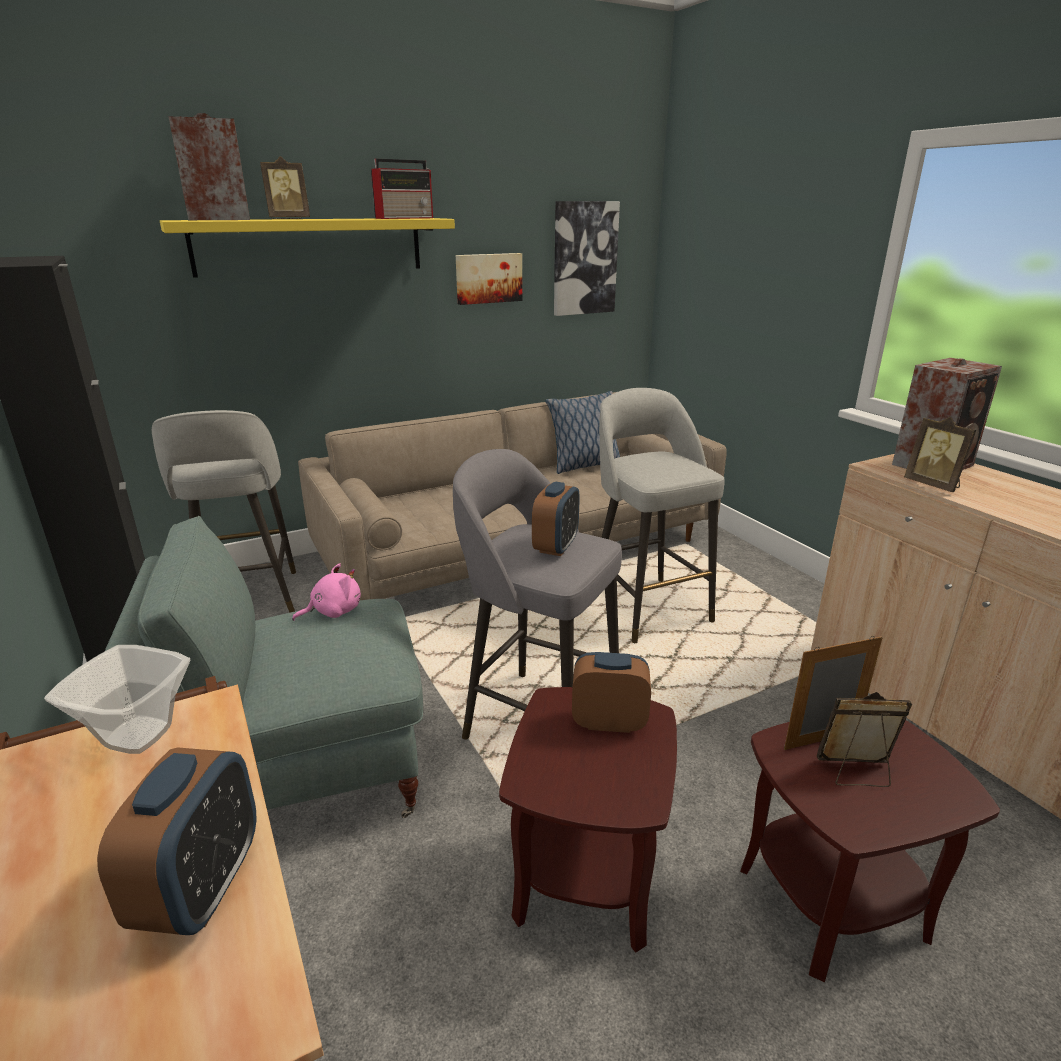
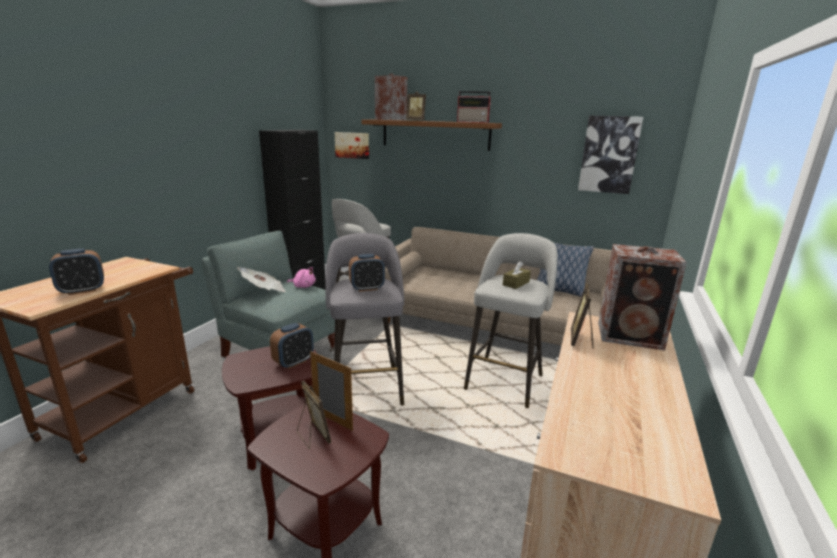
camera: 50 degrees right, 5 degrees down
bowl [44,645,190,754] -> none
yellow shelf [160,218,455,278] -> brown shelf [362,119,502,151]
picture [456,253,522,305] -> picture moved to [335,132,369,159]
alarm clock [572,652,651,733] -> alarm clock turned 75 degrees clockwise [270,323,314,369]
none -> newspaper [237,267,286,292]
none -> brown tissue box [503,261,531,289]

